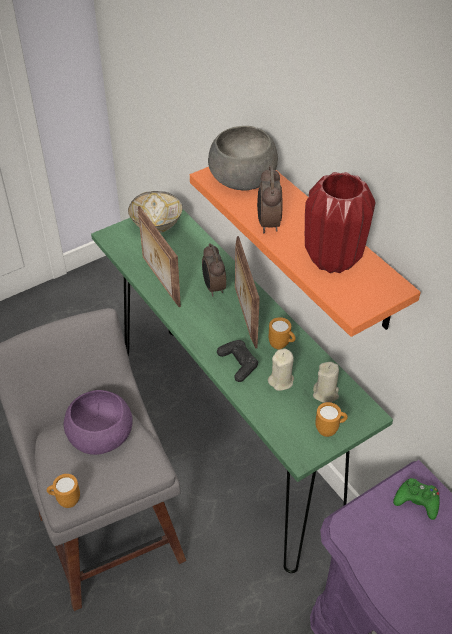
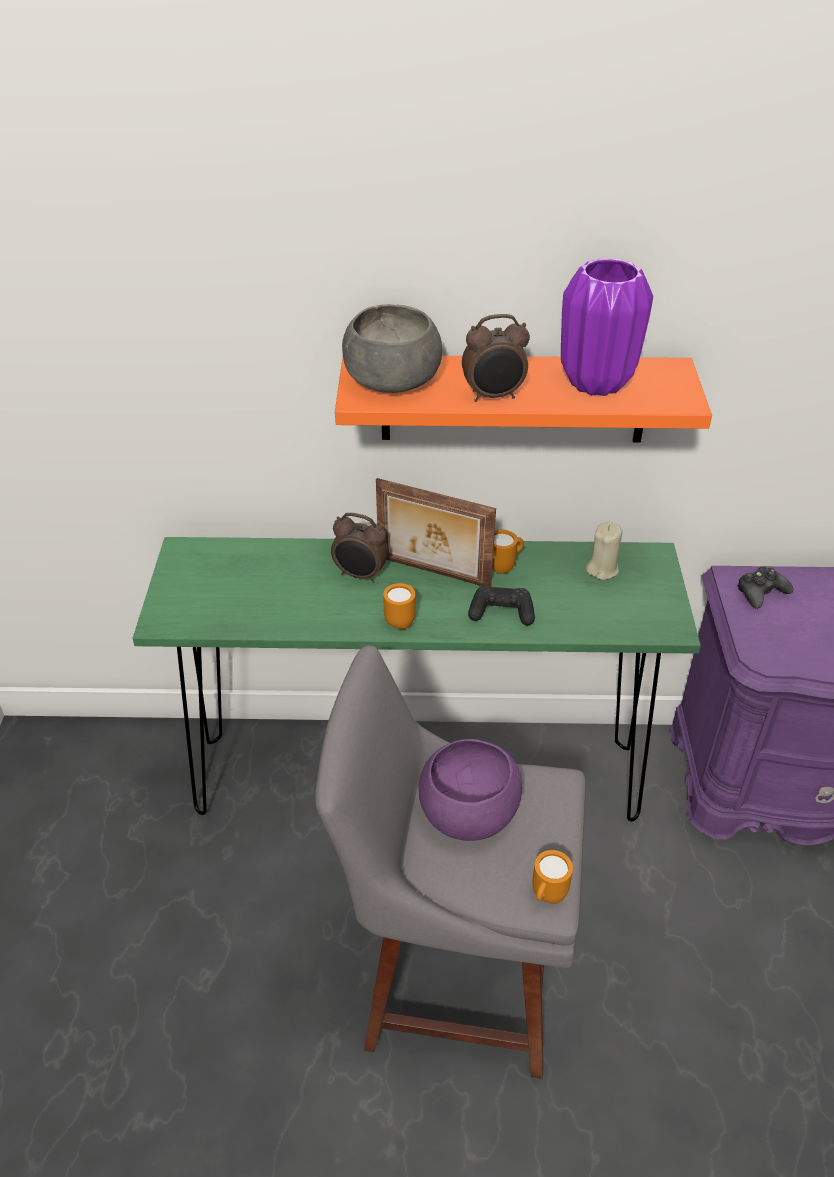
camera: 55 degrees left, 5 degrees down
bowl [128,191,183,233] -> none
picture frame [138,206,181,307] -> none
alarm clock [257,166,282,233] -> alarm clock turned 45 degrees counterclockwise [462,314,530,402]
beige candle [268,349,294,391] -> none
red vase [305,172,376,273] -> purple vase [561,258,653,396]
orange mug [315,402,348,437] -> orange mug moved to [383,583,415,629]
green game controller [393,478,440,520] -> black game controller [737,566,793,609]

